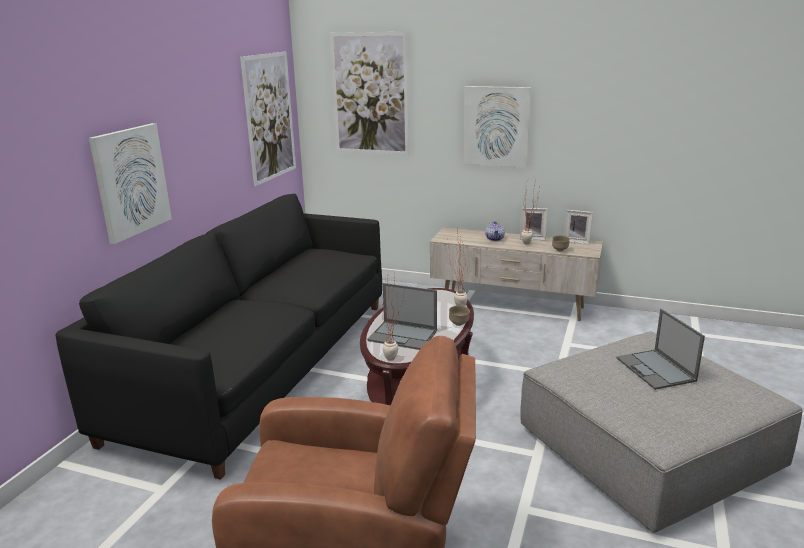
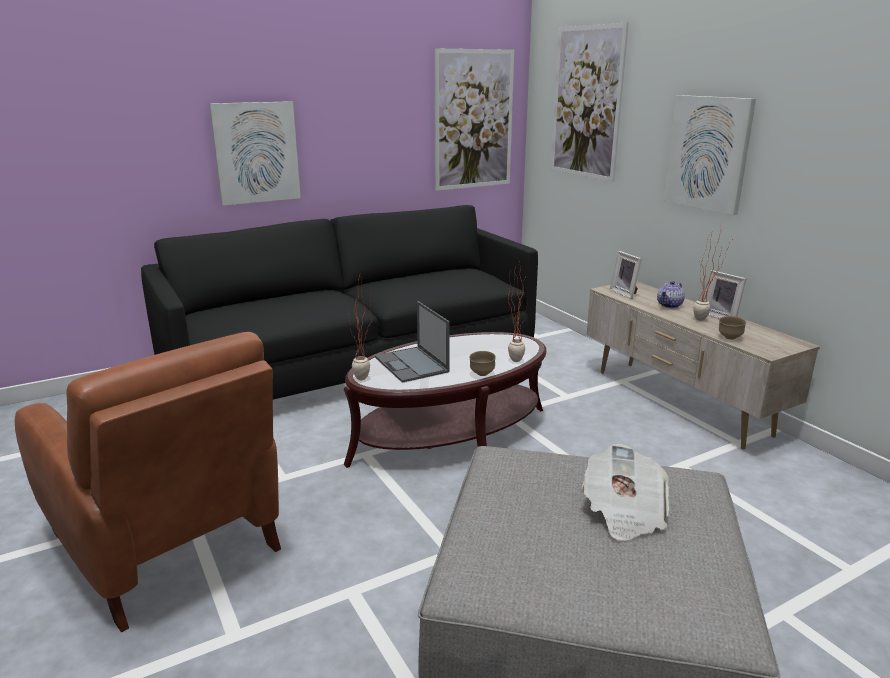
camera: 40 degrees right, 0 degrees up
picture frame [564,210,593,244] -> picture frame moved to [610,251,642,299]
laptop [616,309,705,390] -> newspaper [582,444,669,541]

